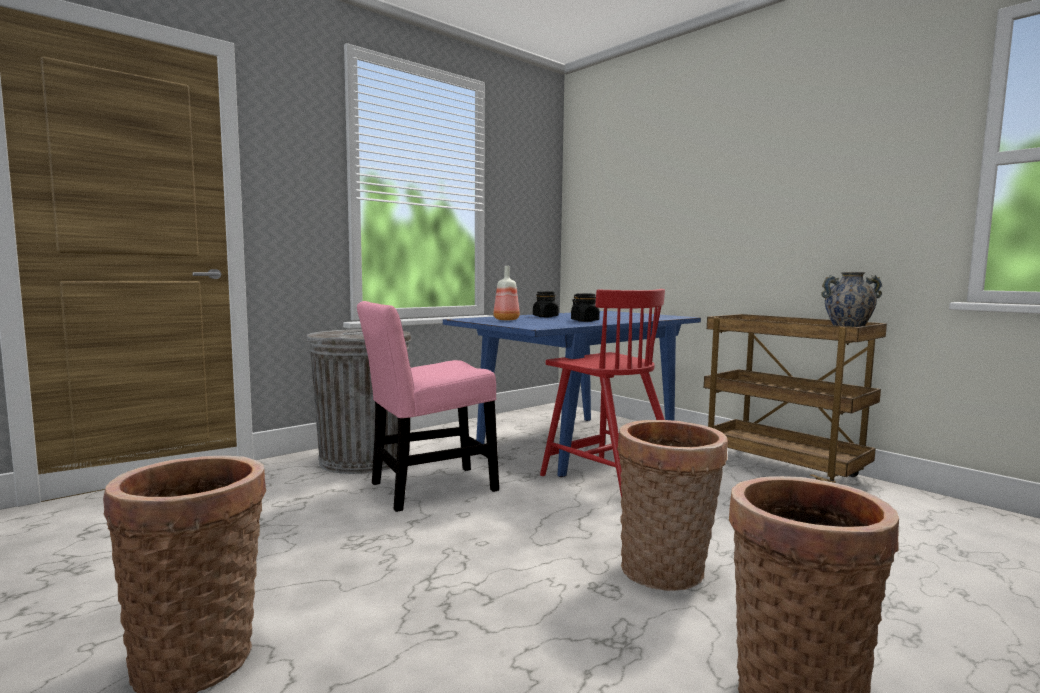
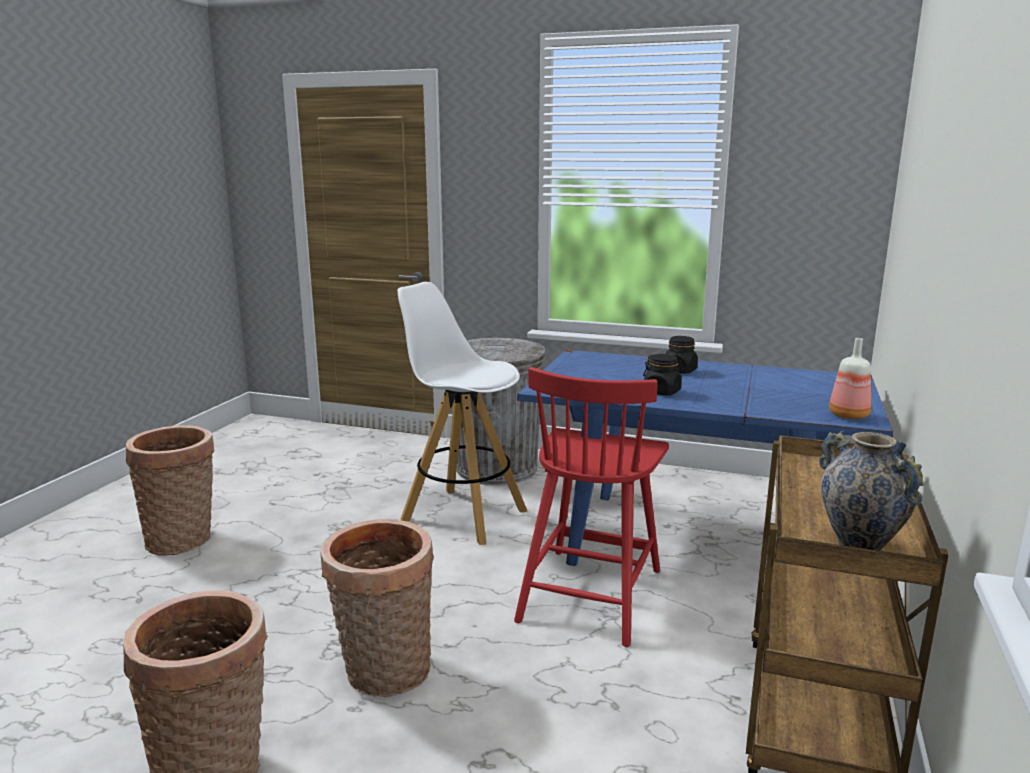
camera: 60 degrees right, 10 degrees up
pink chair [357,301,499,512] -> white stool [398,282,528,545]
bottle [493,266,520,320] -> bottle moved to [829,338,872,419]

